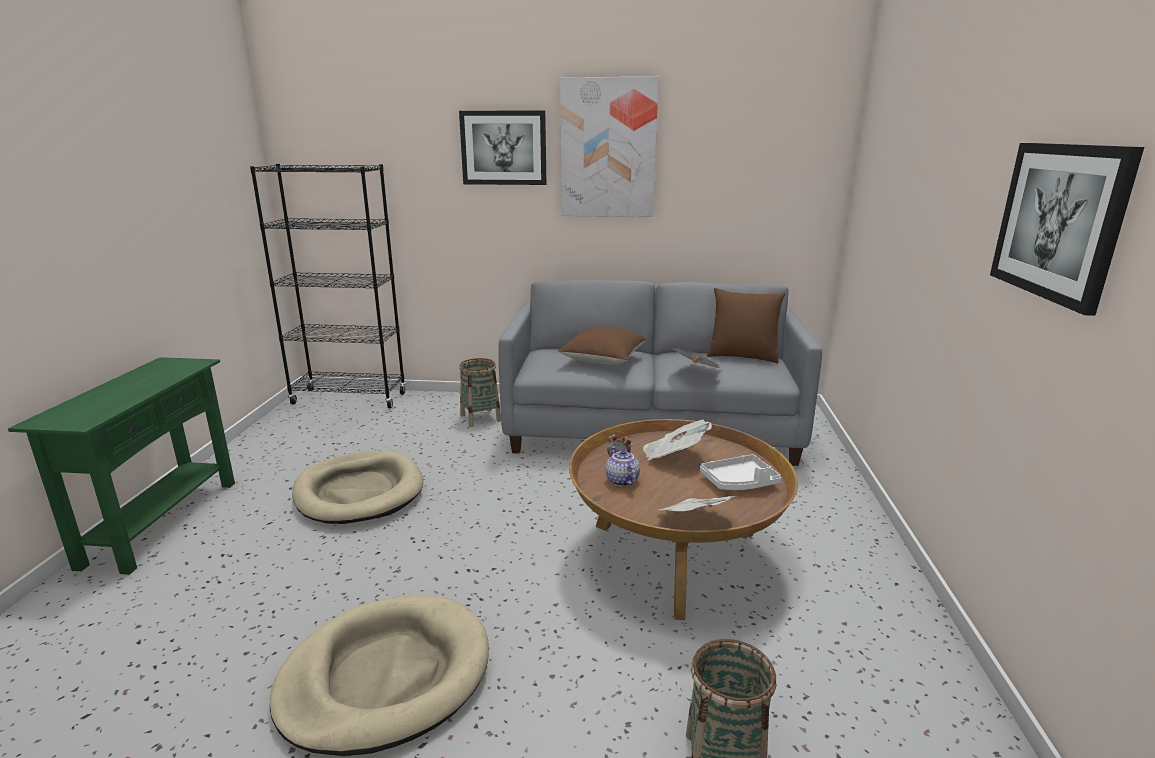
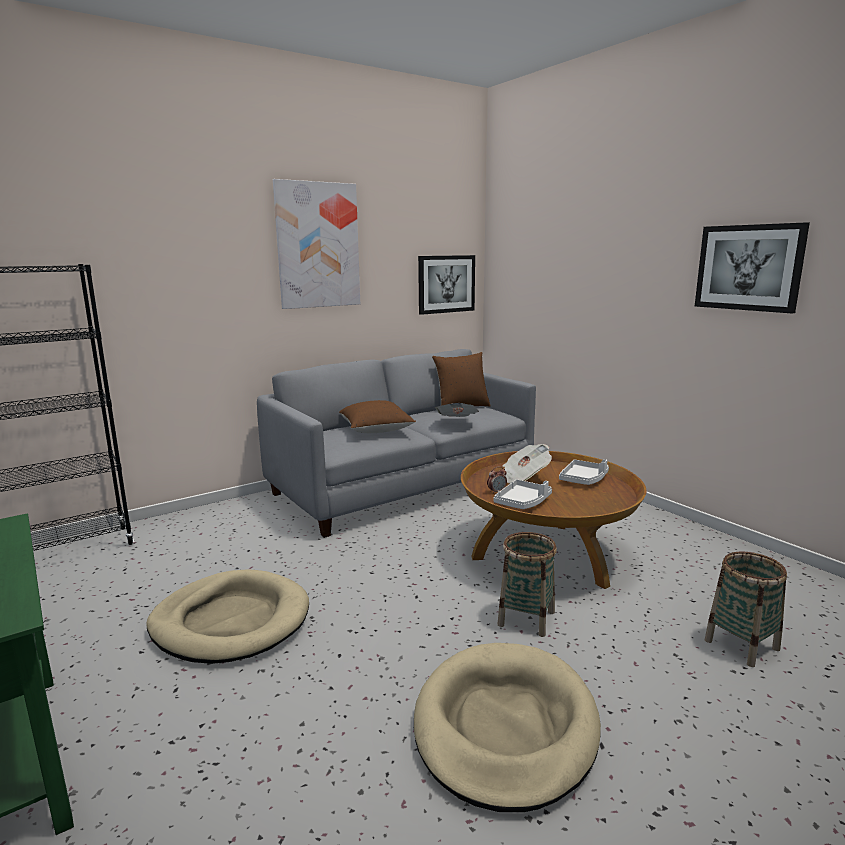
camera: 40 degrees left, 5 degrees down
picture [459,111,546,185] -> picture moved to [418,255,475,315]
basket [459,358,501,427] -> basket moved to [498,532,557,637]
teapot [605,446,640,486] -> white tray [493,479,552,509]
newspaper [658,496,738,511] -> none

